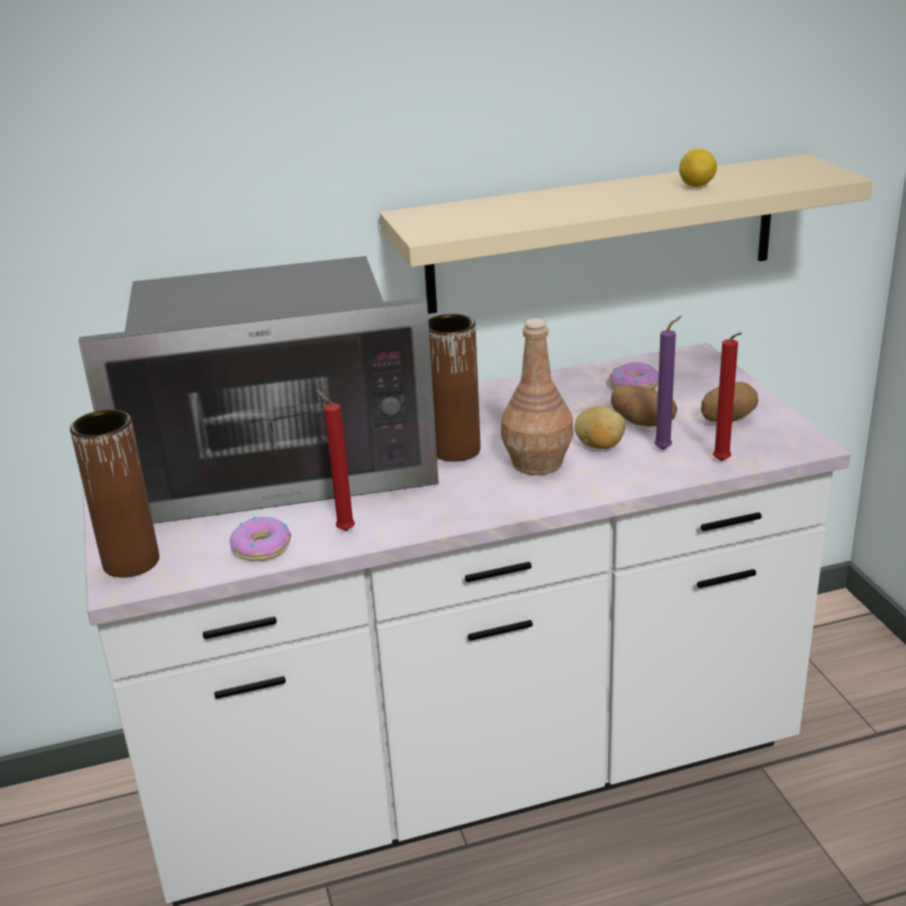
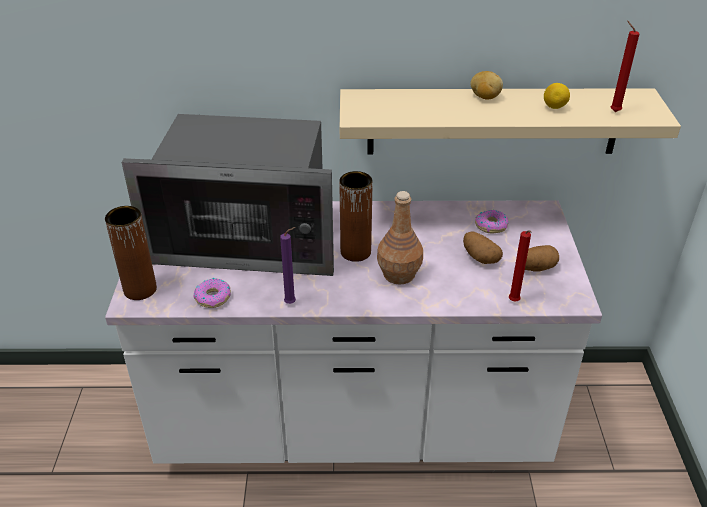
camera: 15 degrees right, 10 degrees up
red candle [316,389,355,531] -> red candle moved to [611,20,640,112]
potato [574,406,625,449] -> potato moved to [471,71,503,100]
purple candle [654,316,682,450] -> purple candle moved to [280,227,296,304]

